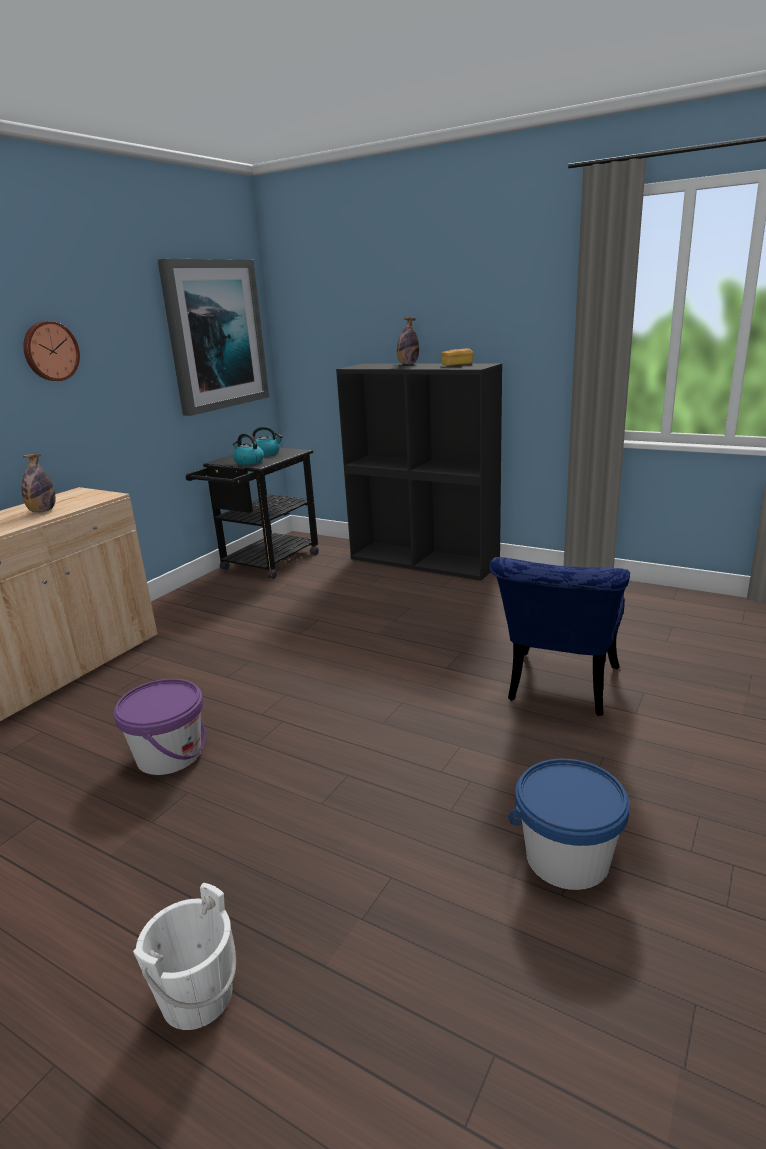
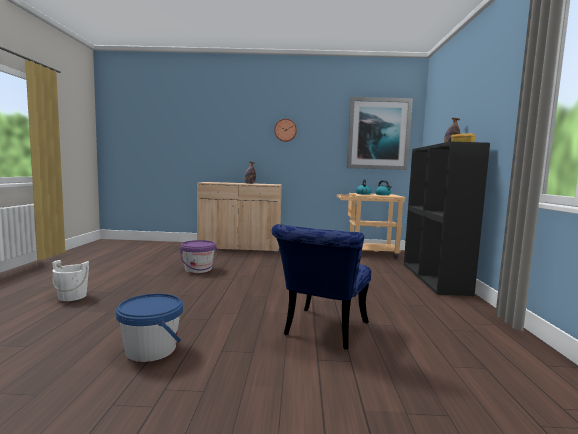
camera: 60 degrees right, 15 degrees down
black cart [186,448,319,579] -> beige cart [336,193,405,259]
blue chair [489,557,630,716] -> blue chair turned 60 degrees counterclockwise [271,224,371,350]

